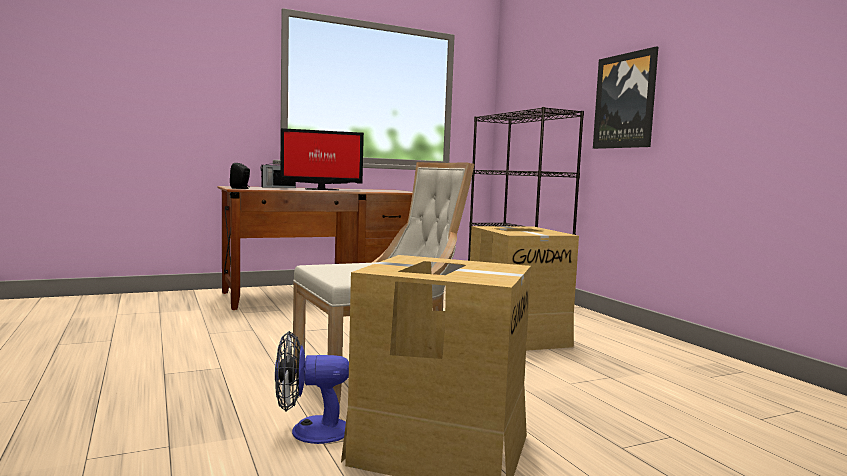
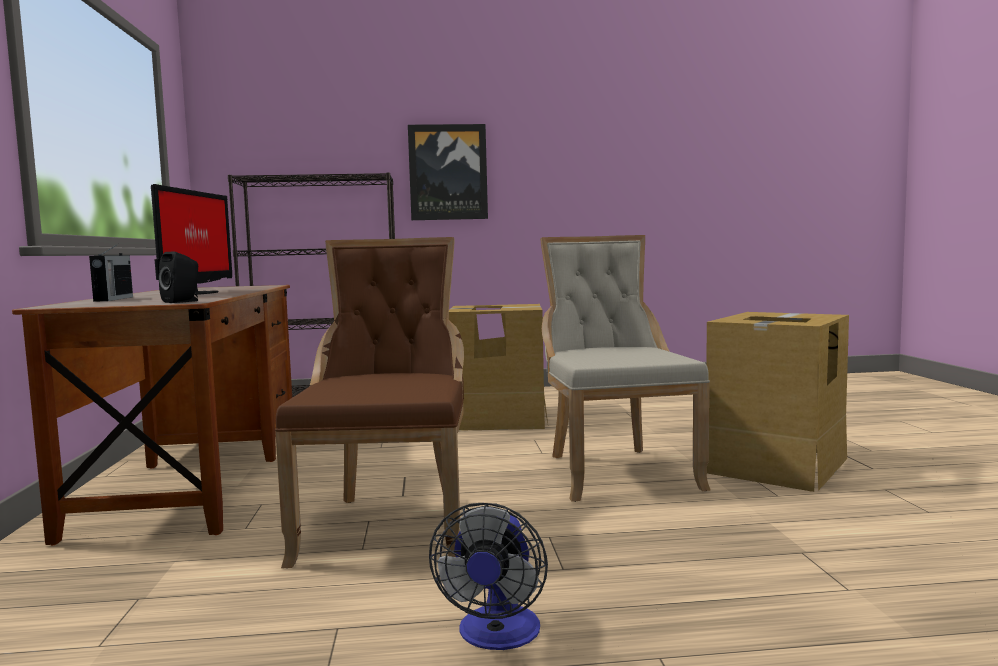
camera: 70 degrees left, 0 degrees up
fan [275,331,349,444] -> fan moved to [429,503,548,650]
none -> brown chair [275,237,464,568]

